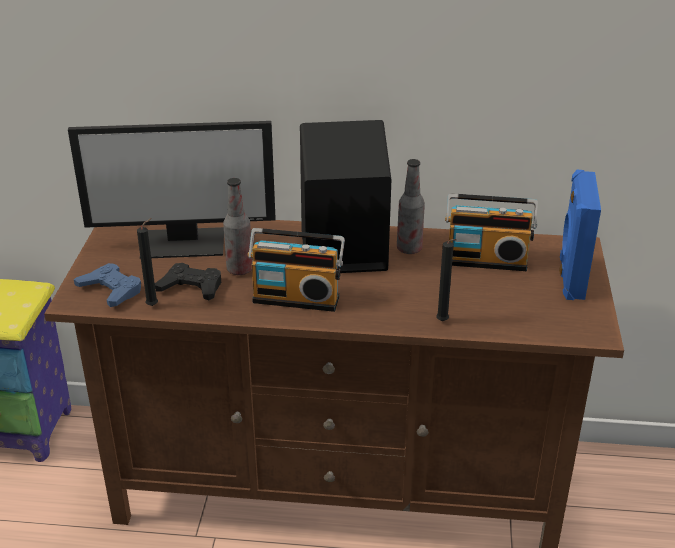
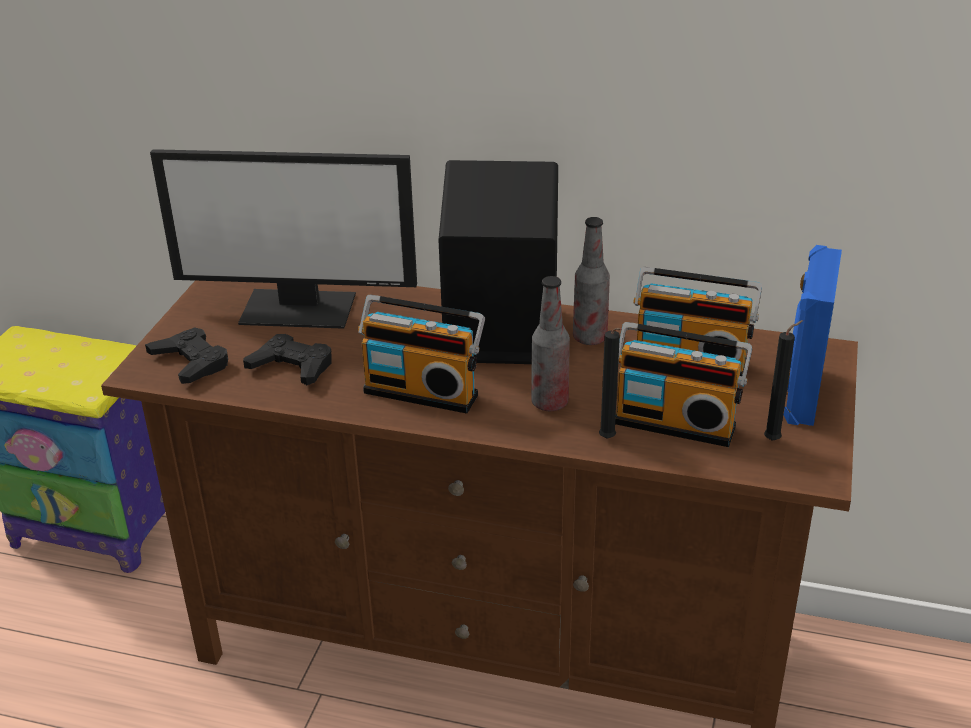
camera: 10 degrees right, 0 degrees up
blue game controller [74,263,141,307] -> black game controller [145,327,228,384]
black candle [137,218,158,306] -> black candle moved to [764,320,803,440]
bottle [223,178,253,275] -> bottle moved to [531,276,570,411]
none -> radio [615,322,752,447]

